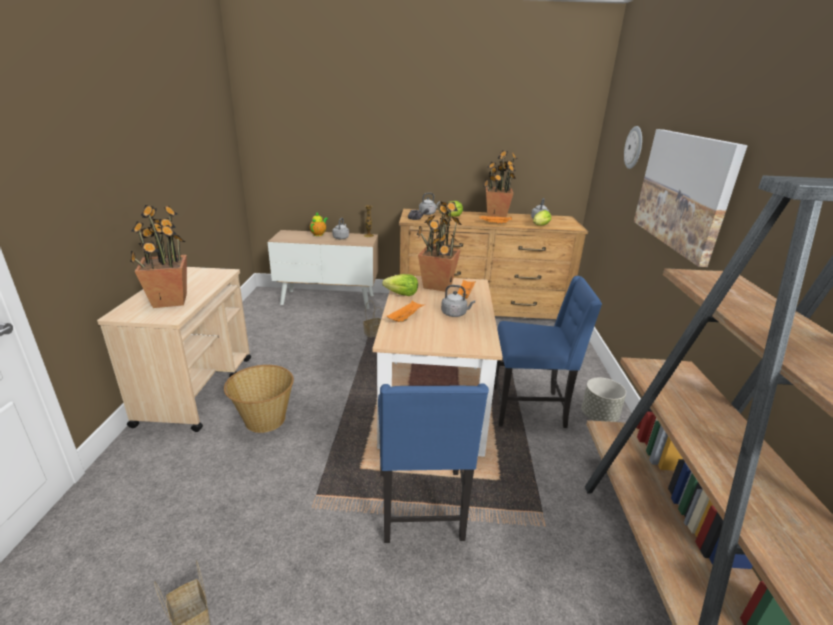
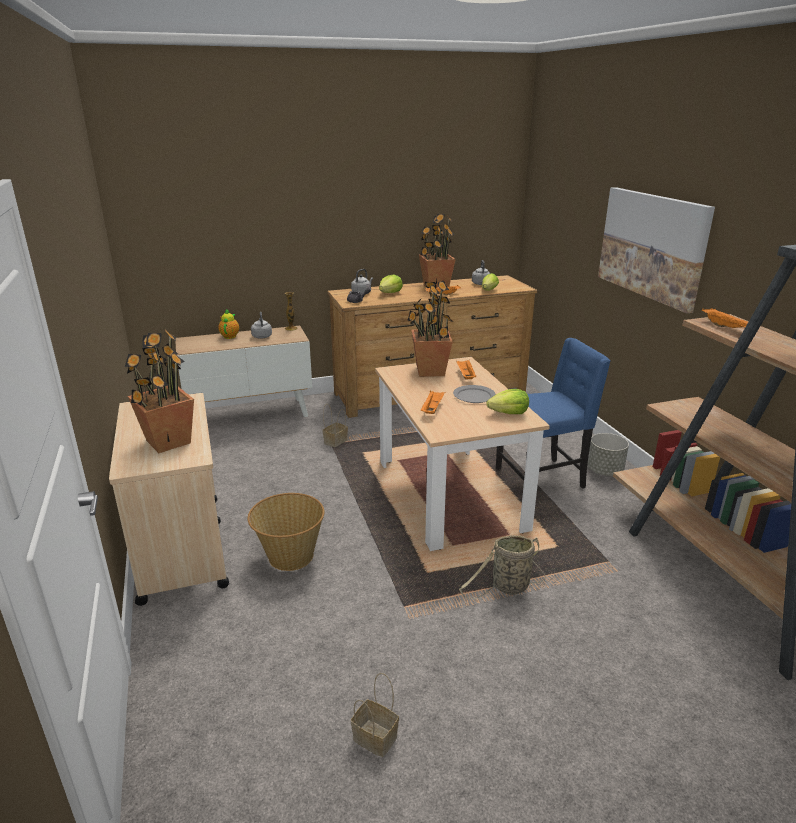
camera: 20 degrees left, 0 degrees up
blue chair [378,384,489,543] -> basket [459,535,546,599]
lettuce [382,274,418,296] -> lettuce moved to [486,389,529,414]
grey kettle [441,285,475,317] -> grey plate [453,385,496,403]
wall clock [624,126,642,169] -> none
none -> orange tray [702,308,748,328]

